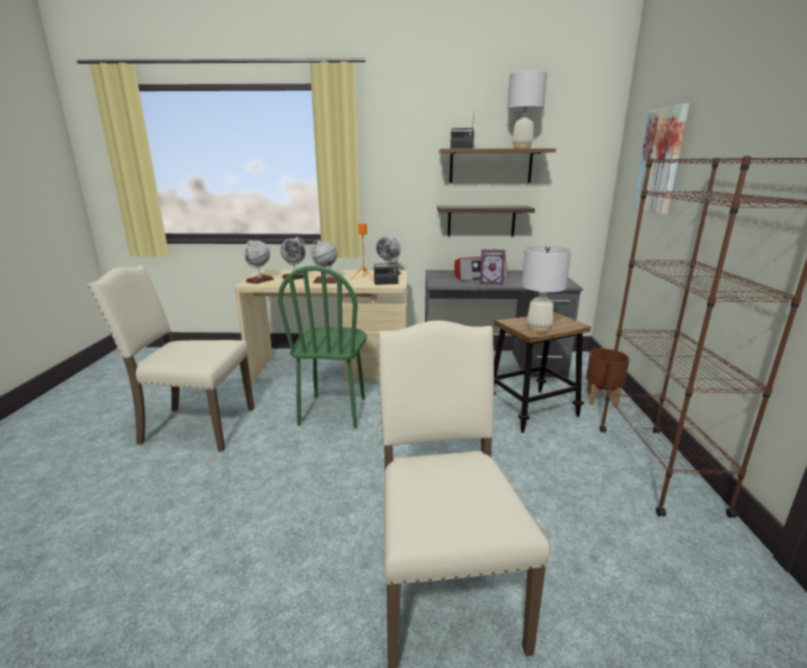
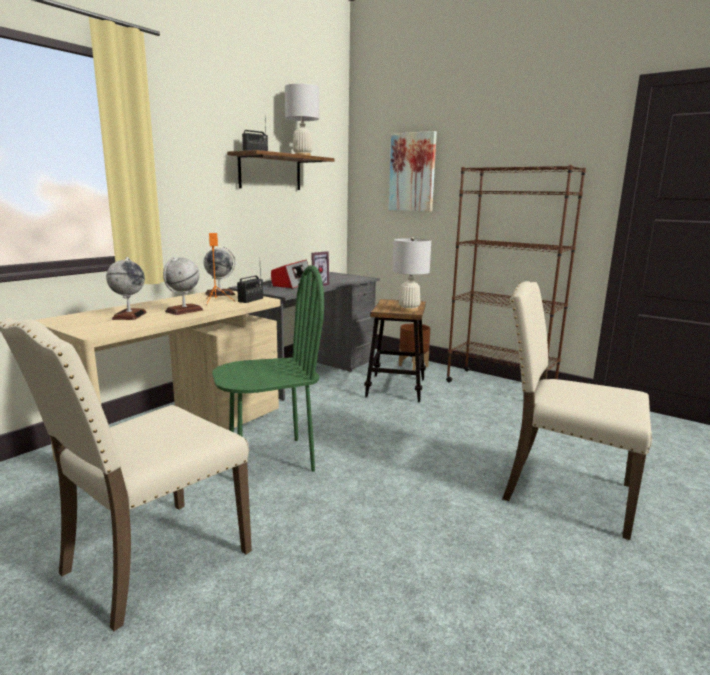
camera: 55 degrees left, 5 degrees down
globe [244,240,274,284] -> none
green chair [278,266,367,429] -> green chair turned 60 degrees counterclockwise [212,265,324,472]
shelf [437,205,535,236] -> none

